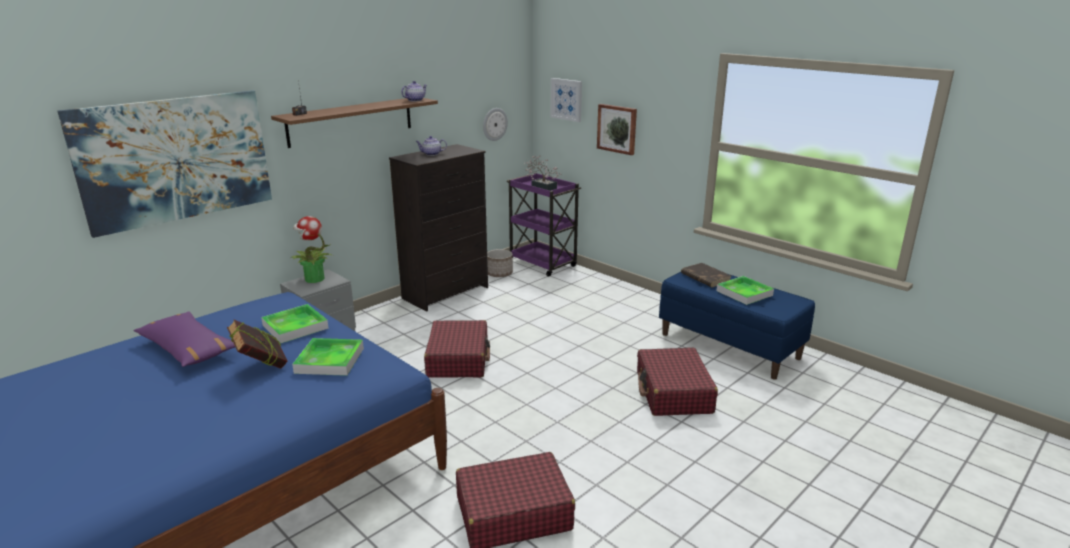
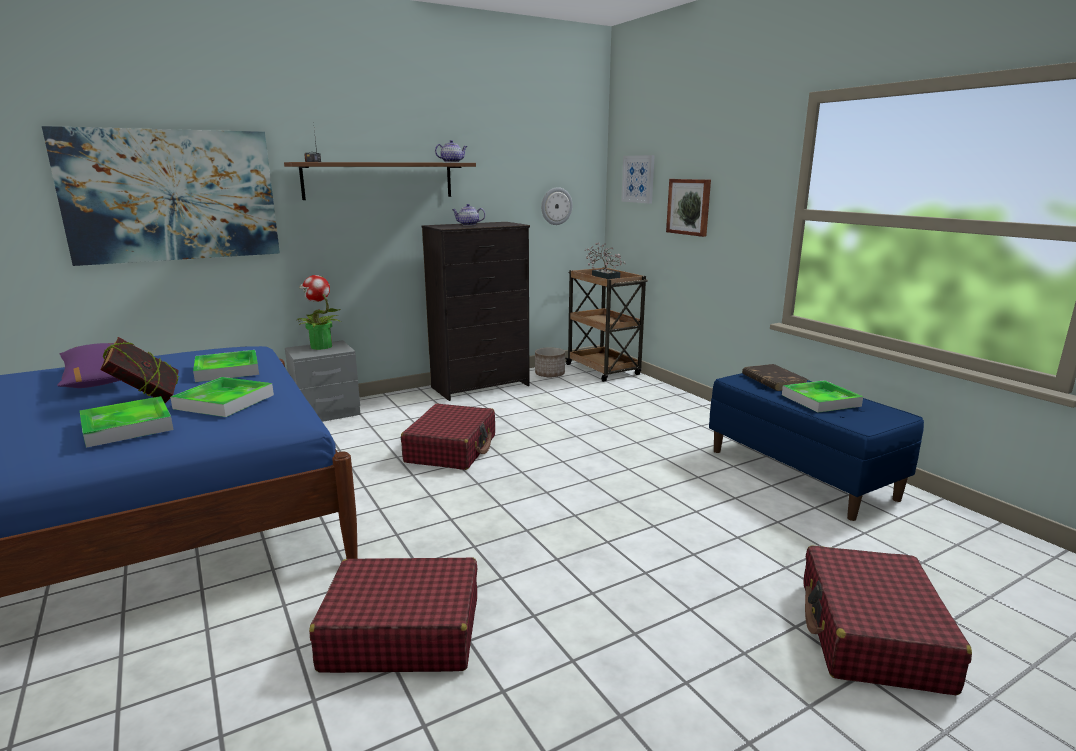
camera: 15 degrees right, 5 degrees down
purple cart [507,173,581,277] -> brown cart [566,267,648,382]
red suitcase [637,348,718,416] -> red suitcase moved to [803,545,972,695]
none -> tray [80,396,174,448]

